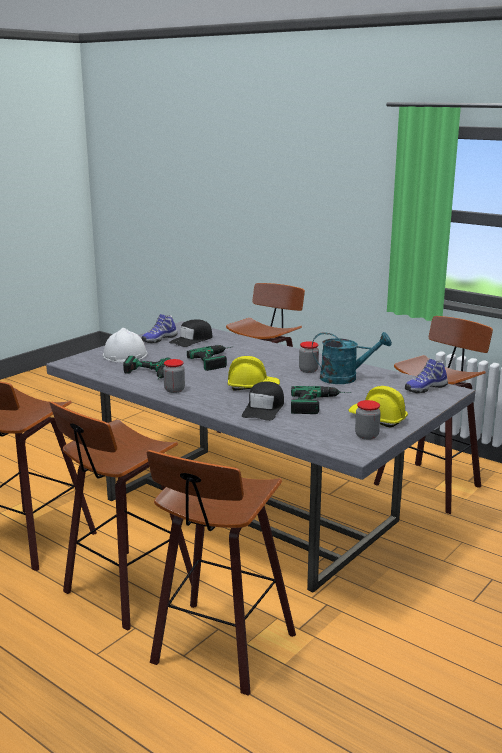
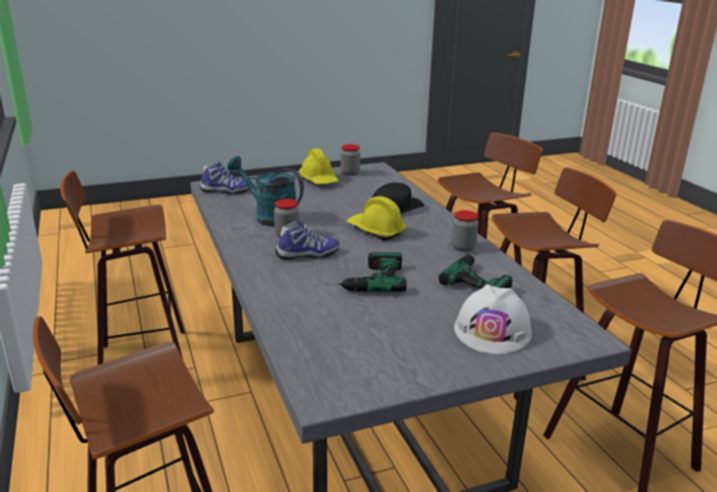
camera: 150 degrees left, 5 degrees up
shoe [141,314,178,343] -> shoe moved to [275,220,339,260]
black cap [169,320,213,347] -> none
power drill [291,386,351,414] -> none

